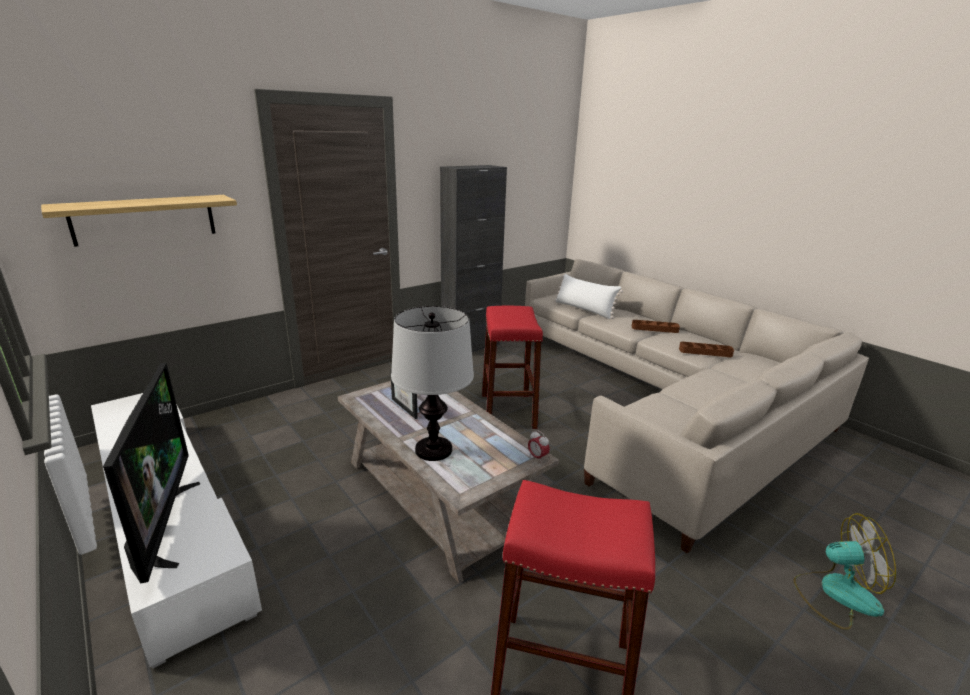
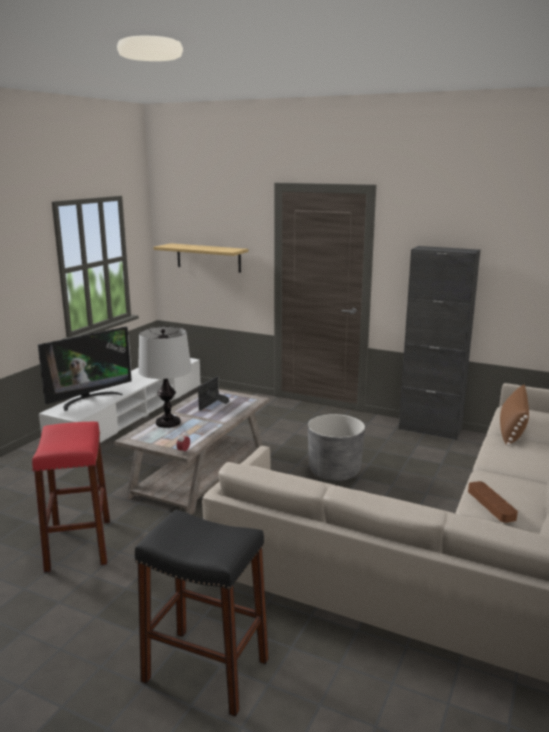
camera: 65 degrees right, 5 degrees down
red stool [482,306,543,429] -> grey planter [308,414,365,481]
white pillow [554,274,623,319] -> brown pillow [500,384,529,446]
brown tray [632,320,680,333] -> none
fan [794,513,896,630] -> black stool [135,509,269,717]

